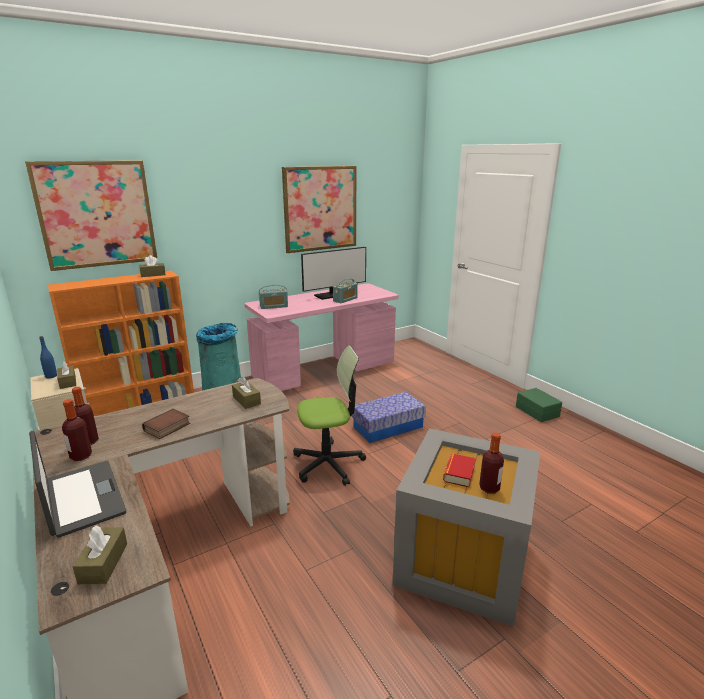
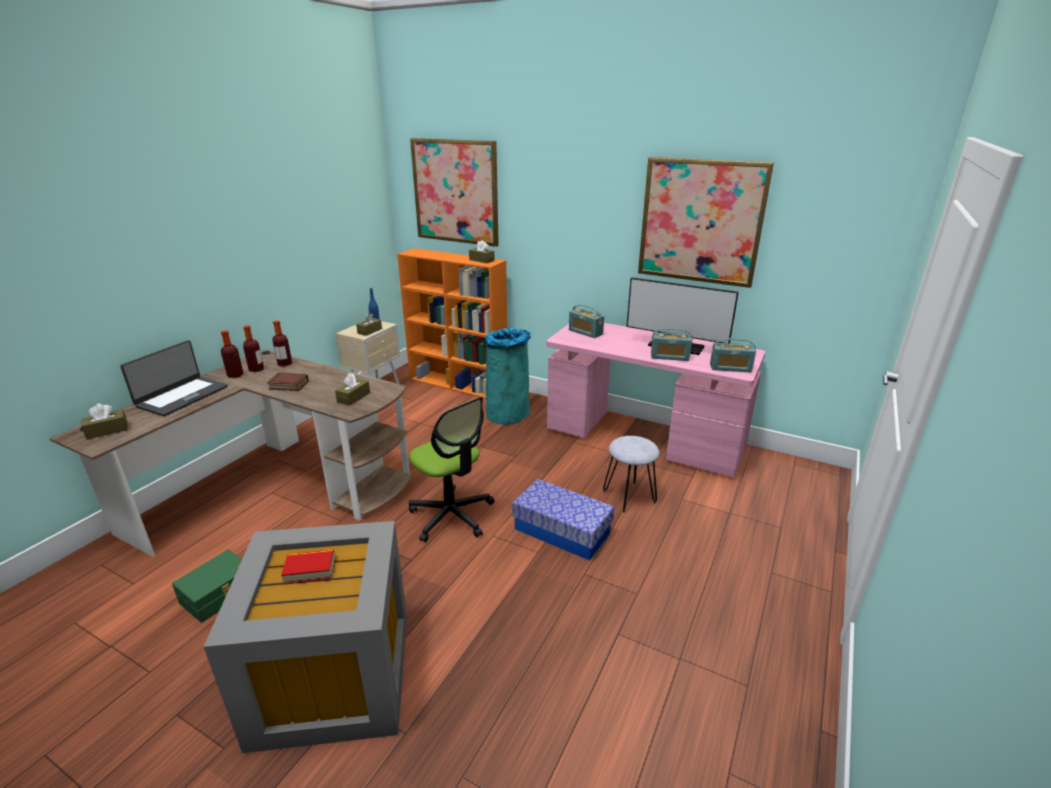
camera: 60 degrees right, 5 degrees up
bottle [479,433,504,494] -> bottle moved to [272,320,292,367]
green storage box [516,388,562,422] -> green storage box moved to [172,550,242,623]
none -> grey stool [603,436,660,513]
none -> radio [710,338,756,373]

